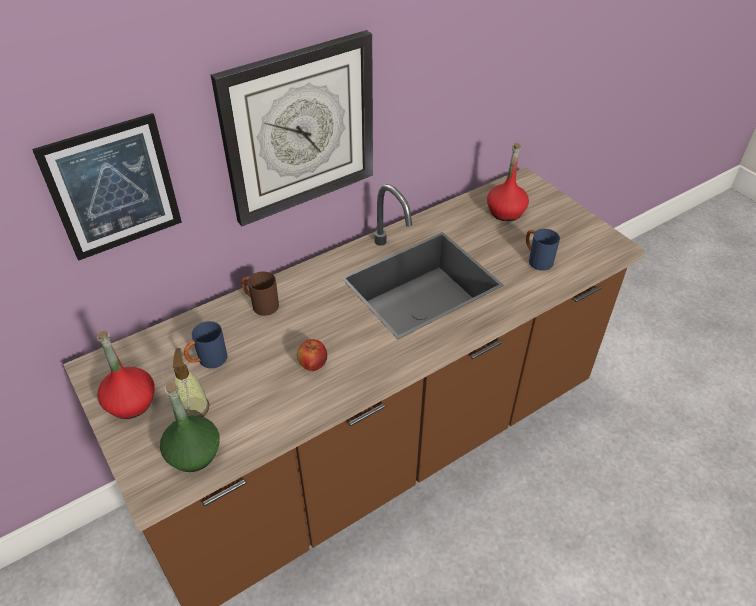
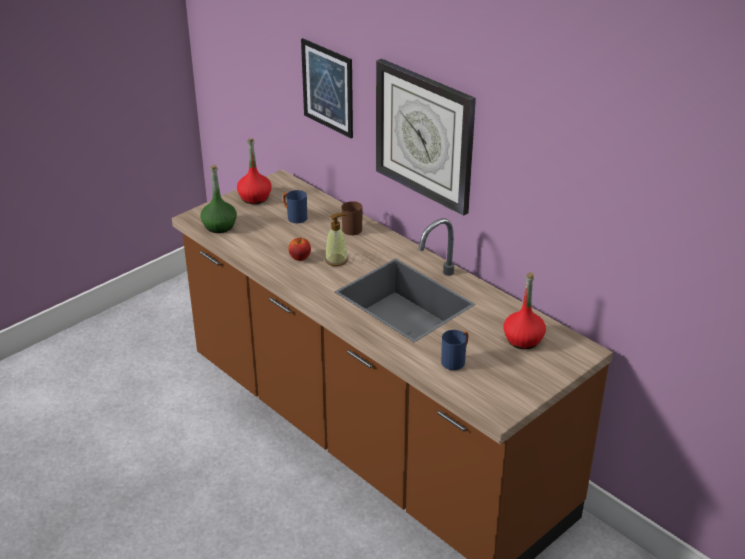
camera: 80 degrees right, 10 degrees down
soap dispenser [173,348,210,417] -> soap dispenser moved to [325,213,348,266]

